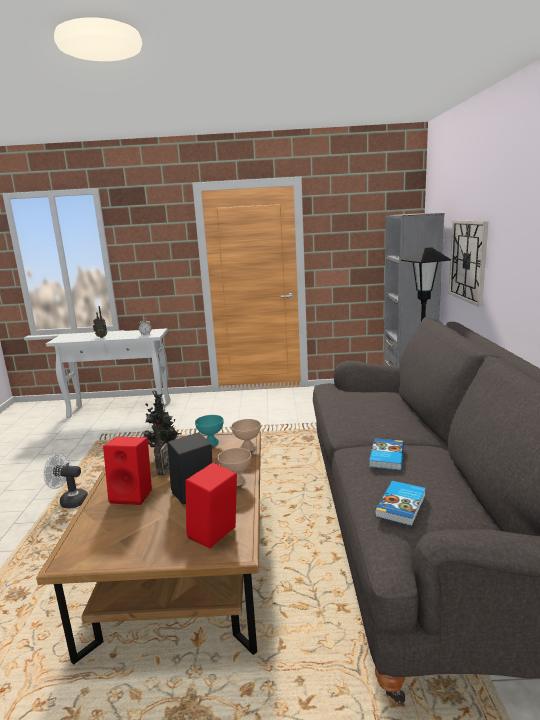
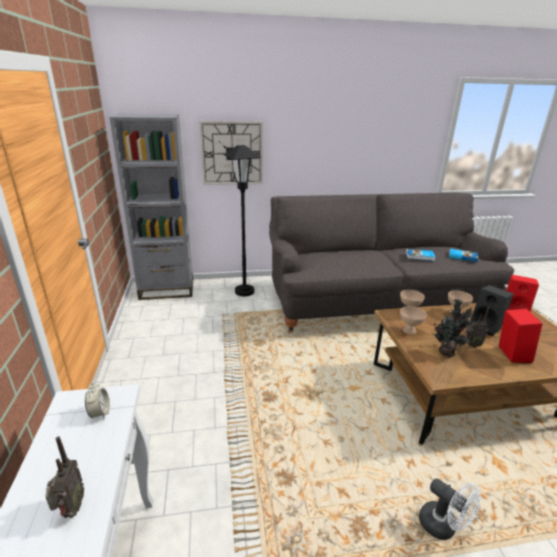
camera: 100 degrees left, 10 degrees up
white fan [43,453,88,508] -> white fan turned 45 degrees counterclockwise [419,478,481,540]
turquoise bowl [195,415,224,446] -> beige bowl [400,306,426,335]

